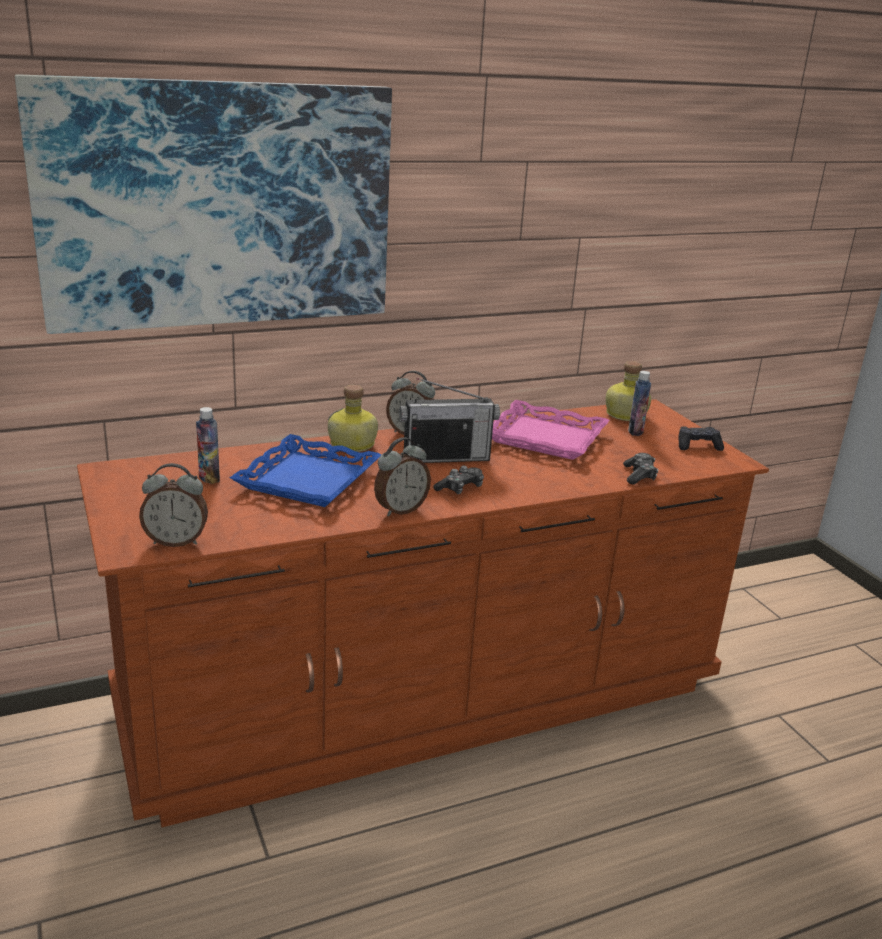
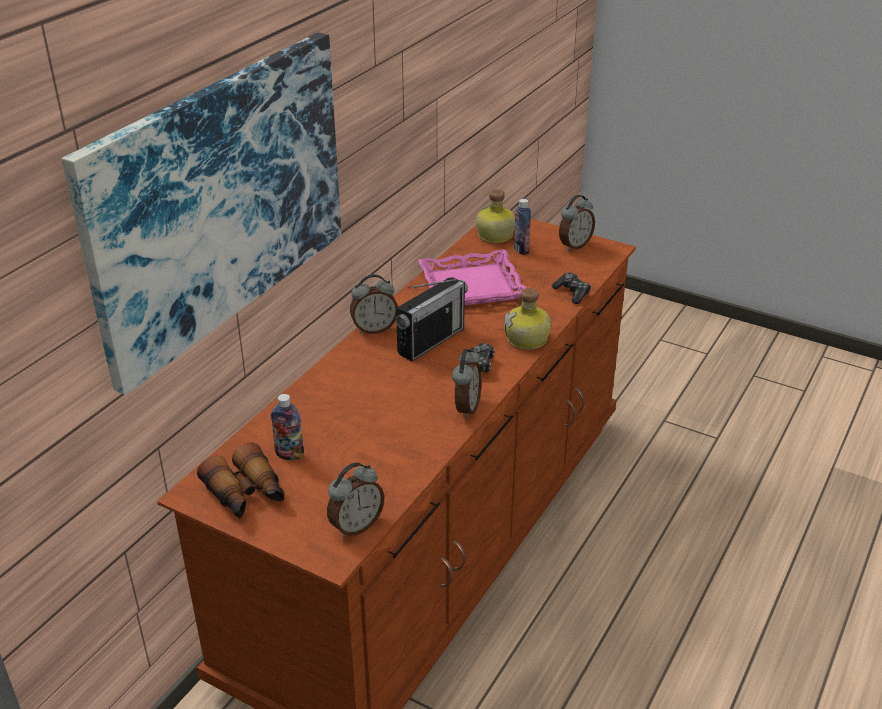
camera: 35 degrees left, 10 degrees up
blue tray [230,434,382,507] -> none
bottle [328,385,378,452] -> bottle moved to [504,288,551,350]
black game controller [678,427,724,451] -> alarm clock [559,195,595,251]
none -> binoculars [197,443,284,518]

